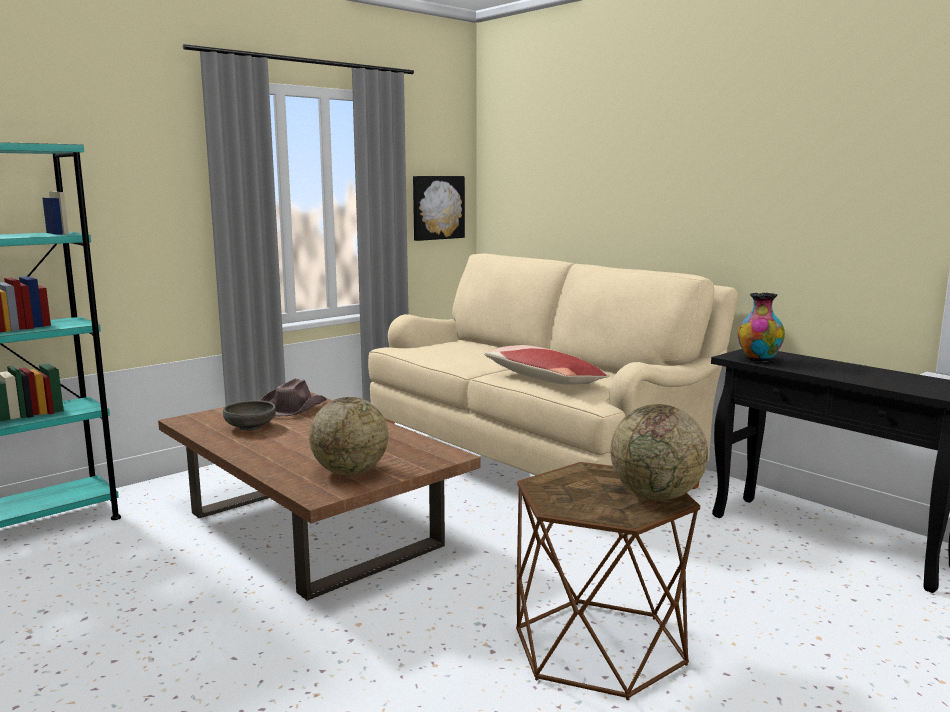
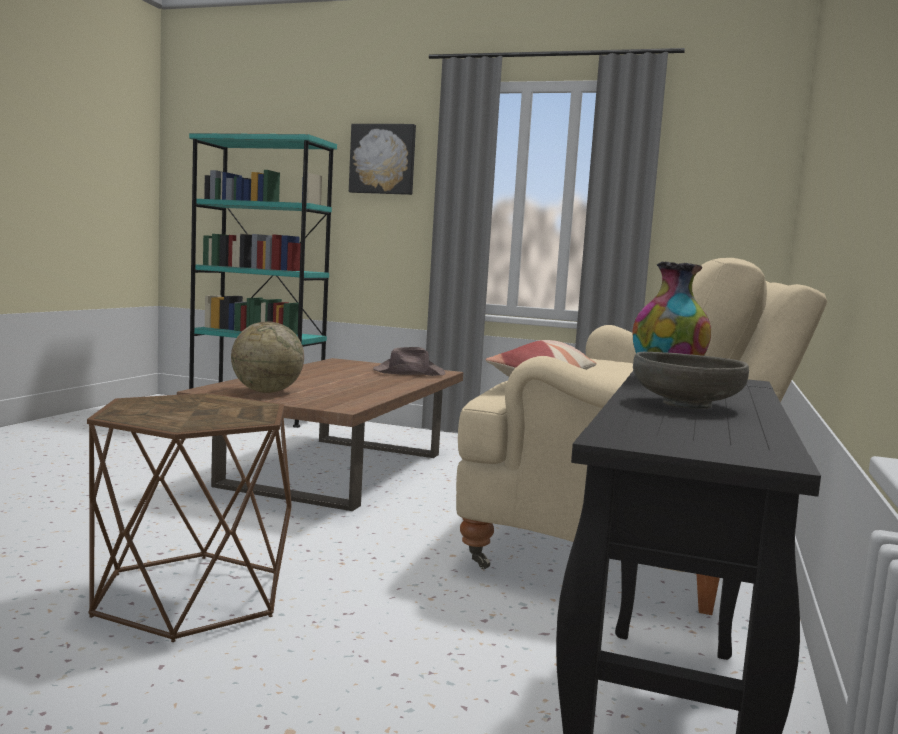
camera: 60 degrees right, 5 degrees down
grey bowl [223,400,276,431] -> grey bowl moved to [633,352,749,409]
picture [413,176,465,241] -> picture moved to [349,124,416,195]
globe [610,404,708,500] -> none

